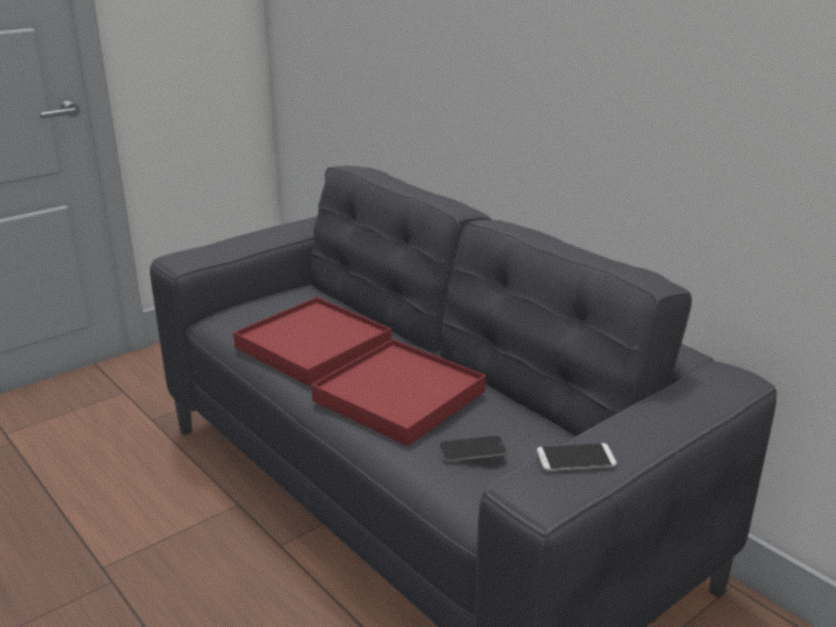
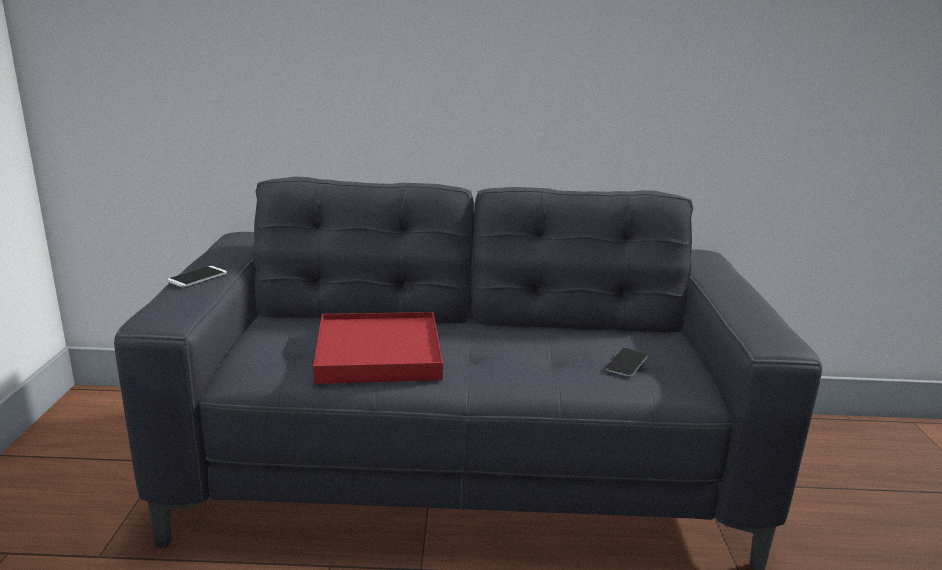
camera: 50 degrees left, 5 degrees down
red tray [311,339,486,446] -> none
phone [536,443,617,471] -> phone moved to [167,266,227,287]

